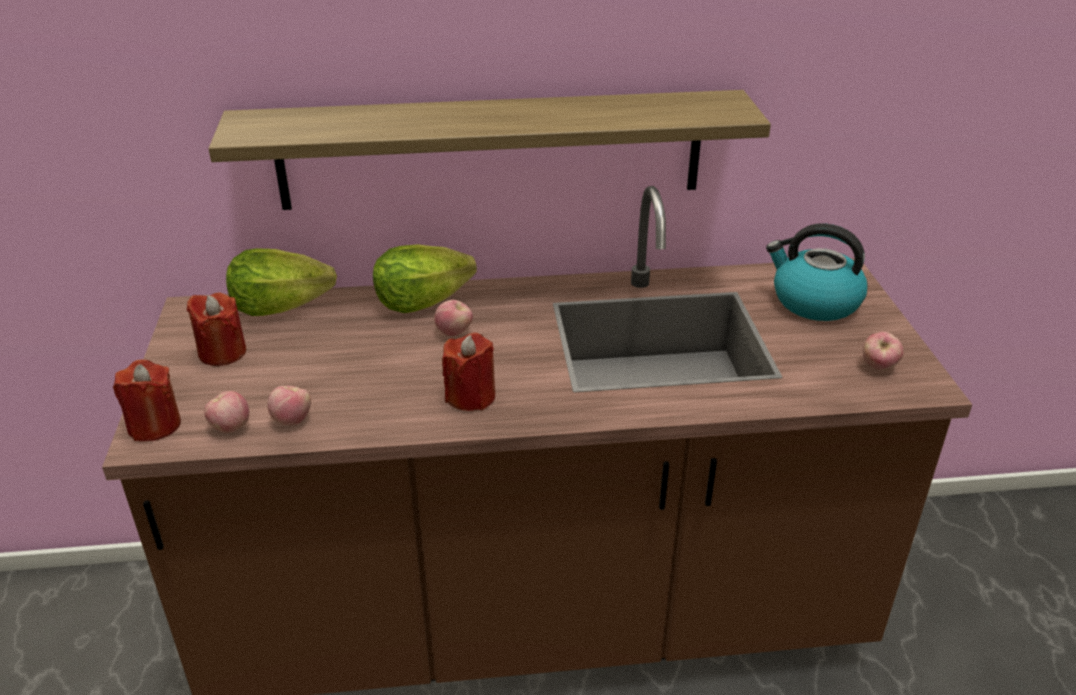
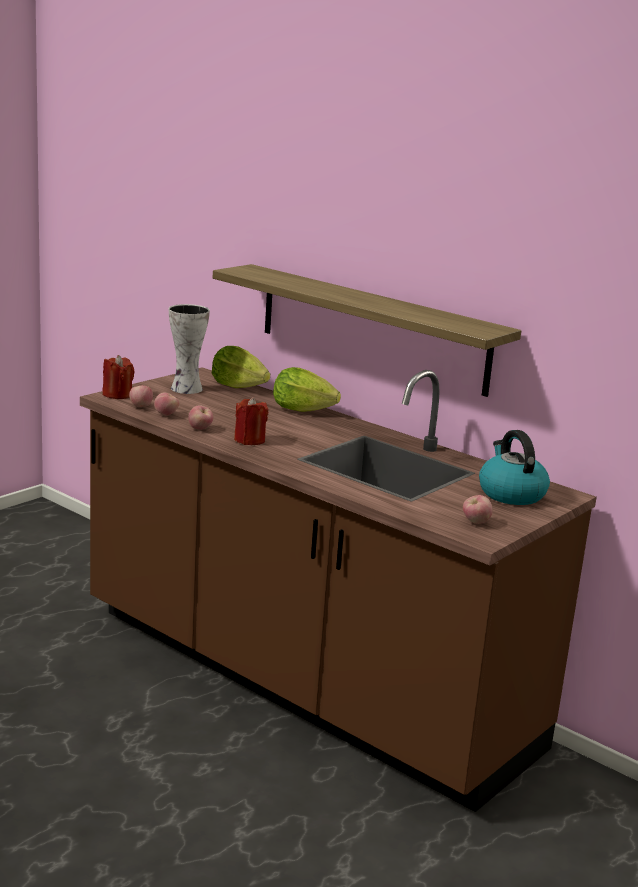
camera: 45 degrees right, 15 degrees down
red candle [187,292,246,366] -> vase [169,304,210,394]
apple [434,300,473,336] -> apple moved to [188,405,213,430]

